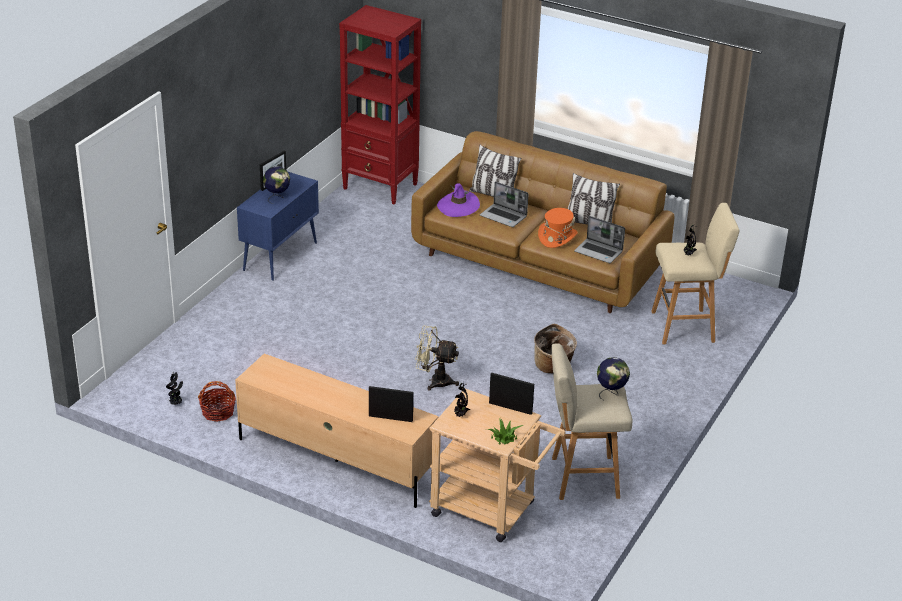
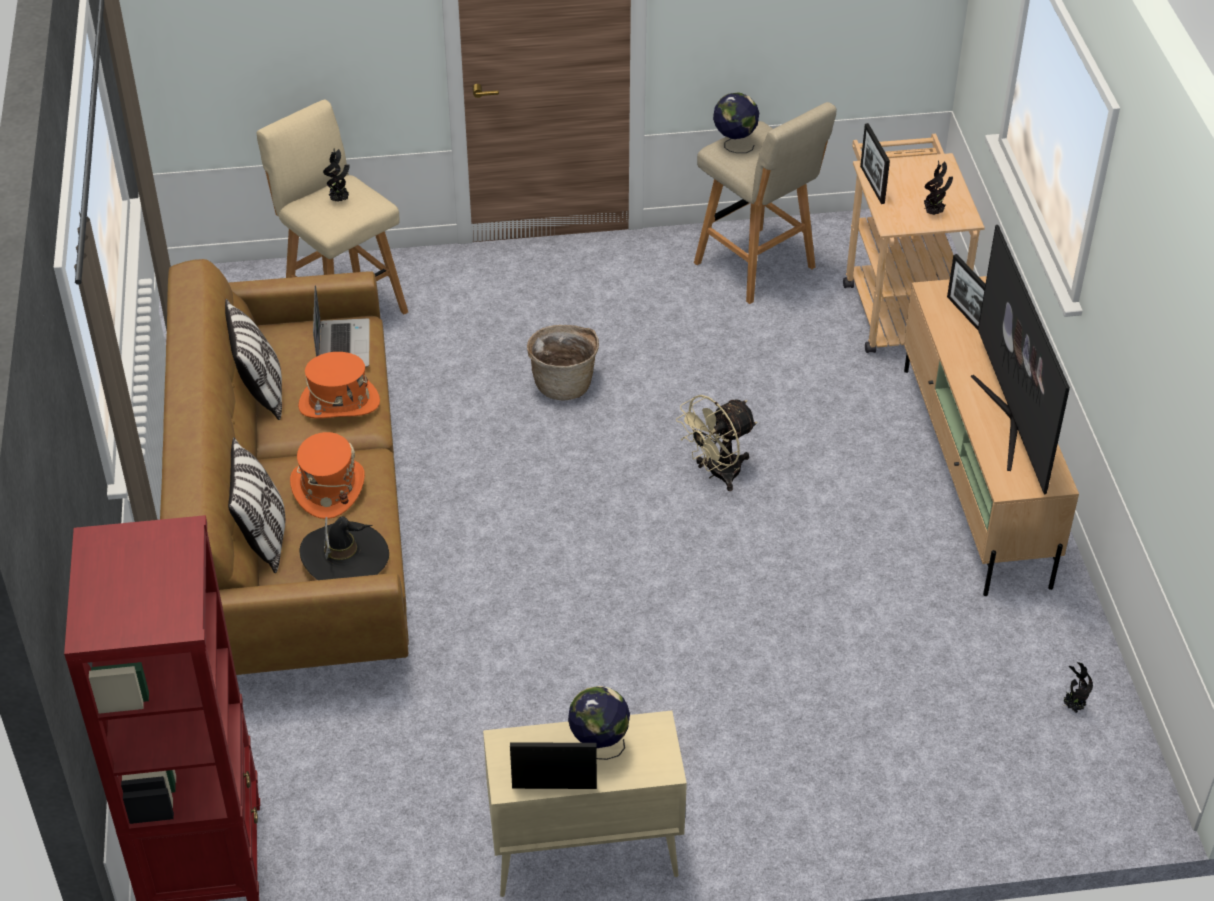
camera: 125 degrees left, 10 degrees up
basket [198,381,236,422] -> none
blue cabinet [237,171,319,281] -> beige cabinet [483,711,687,897]
beige fan [415,326,459,390] -> beige fan turned 75 degrees clockwise [676,395,757,491]
purple hat [437,183,480,217] -> black hat [300,516,389,580]
laptop [480,181,528,227] -> orange hat [290,432,365,519]
potted plant [487,418,523,445] -> none
none -> television [971,225,1070,495]

